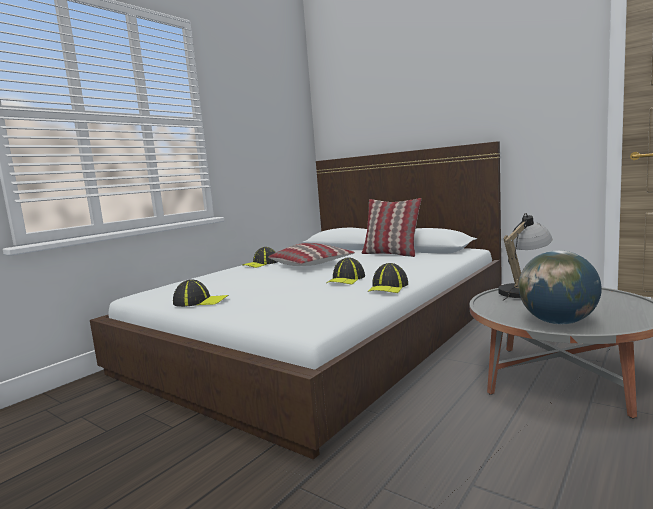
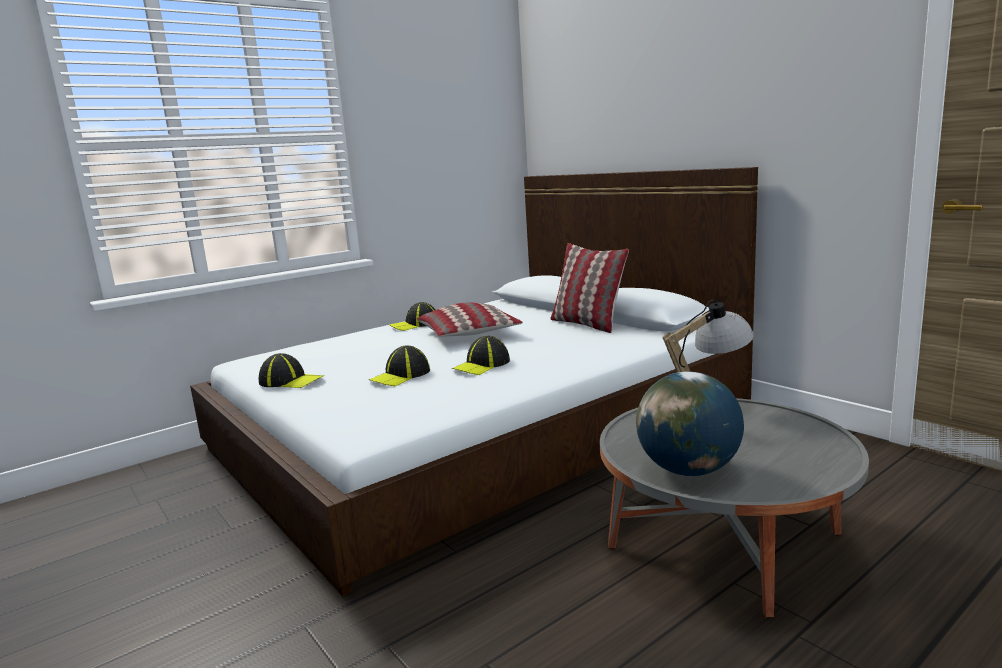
camera: 15 degrees right, 5 degrees up
cap [368,263,408,293] -> cap moved to [369,345,430,386]

